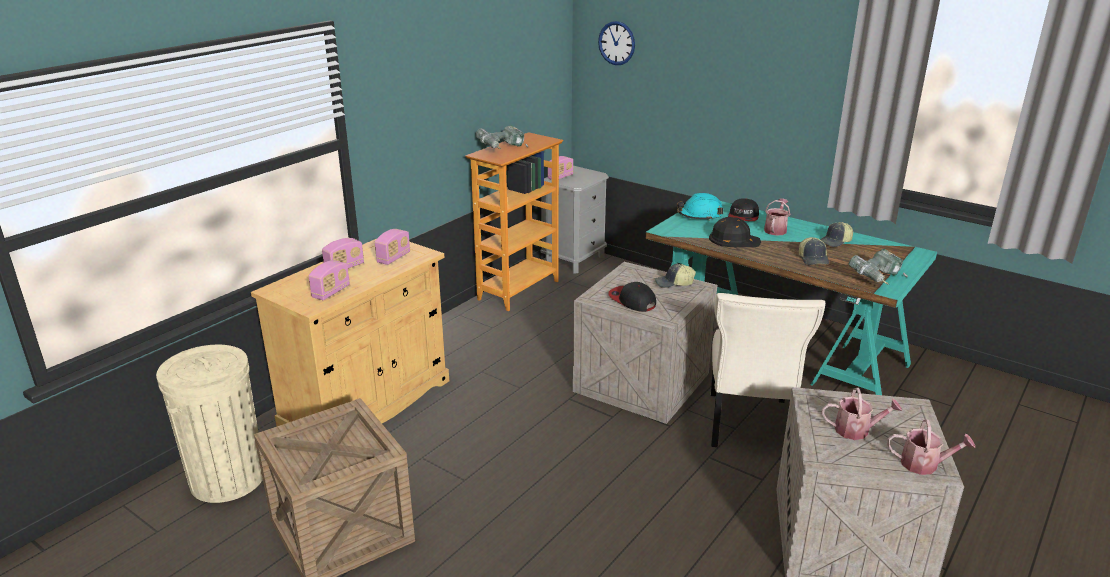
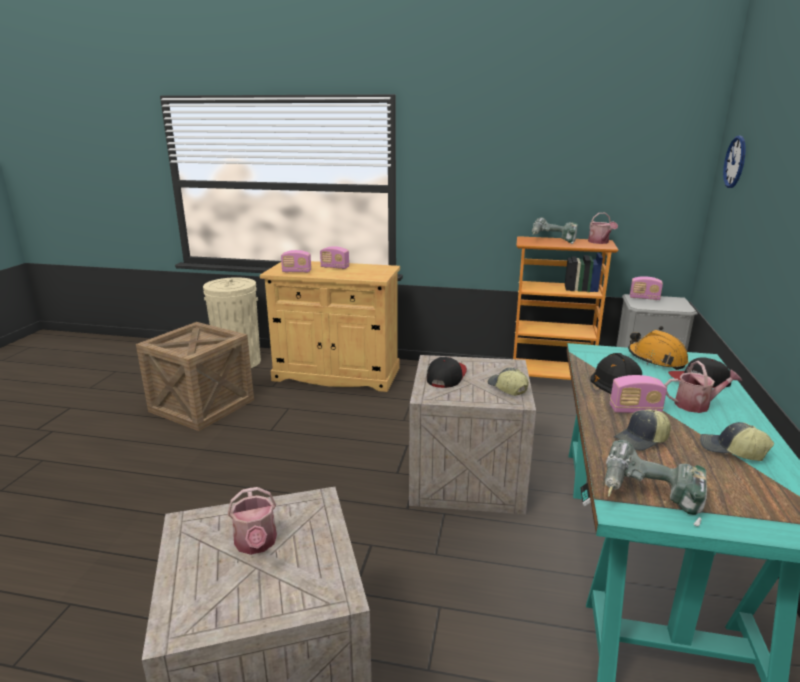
camera: 65 degrees right, 5 degrees down
radio [375,229,410,265] -> radio moved to [610,375,667,413]
turquoise hard hat [677,193,723,221] -> orange hard hat [628,330,688,370]
beige chair [711,293,825,447] -> none
watering can [887,419,975,475] -> watering can moved to [588,213,618,244]

